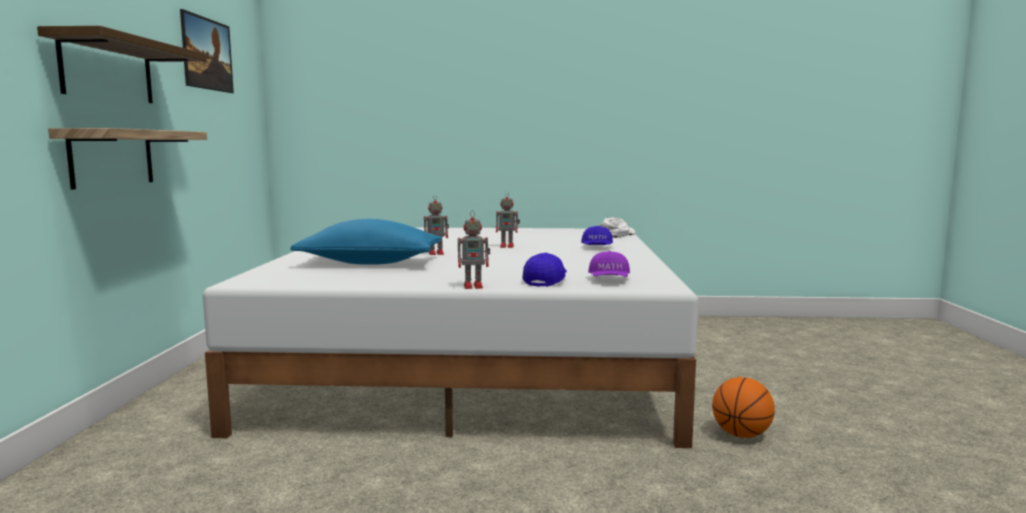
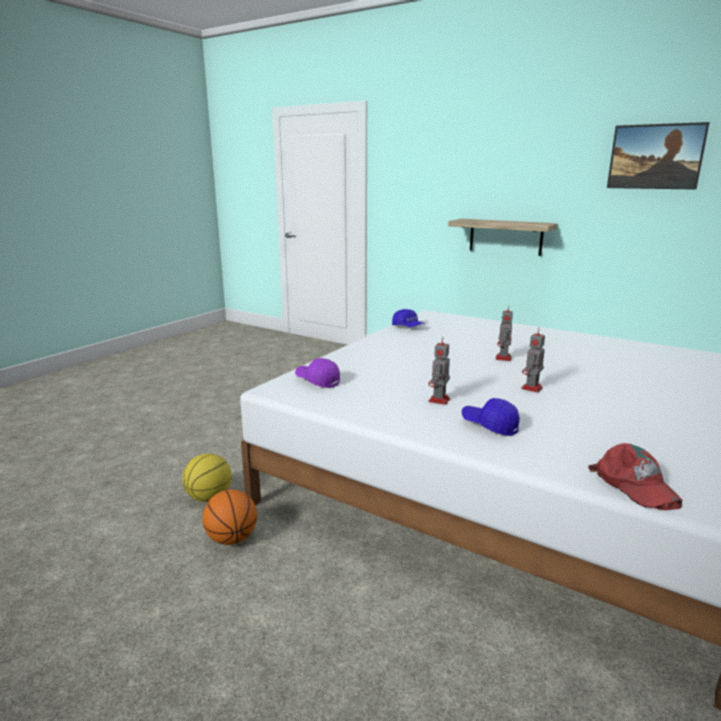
camera: 120 degrees right, 10 degrees up
shelf [37,26,207,103] -> none
blue pillow [290,219,442,264] -> none
toy robot [458,211,490,289] -> toy robot moved to [428,336,450,405]
blue cap [522,253,567,287] -> blue cap moved to [392,309,425,327]
white cap [598,217,636,238] -> red cap [588,443,682,510]
none -> basketball [182,453,232,502]

